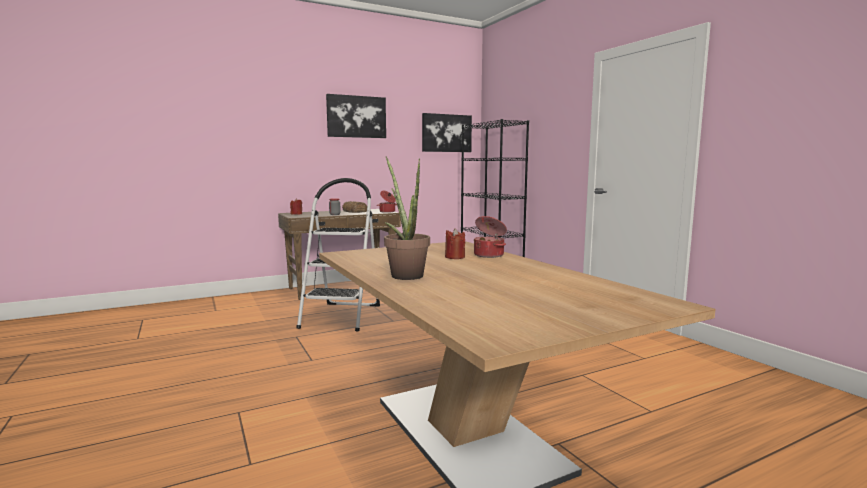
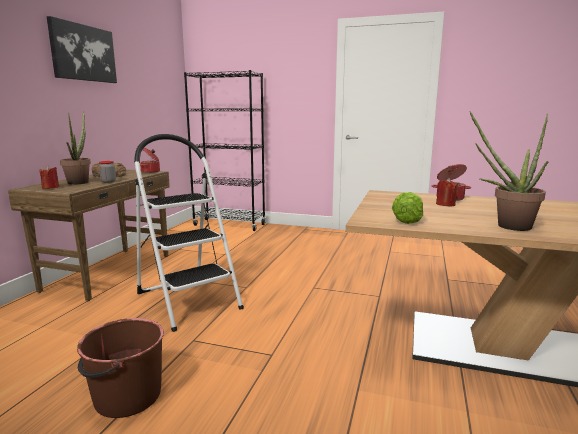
camera: 45 degrees left, 5 degrees up
picture [422,113,472,152] -> none
none -> potted plant [60,111,91,185]
none -> brown bucket [77,318,164,418]
none -> lettuce [392,192,423,224]

